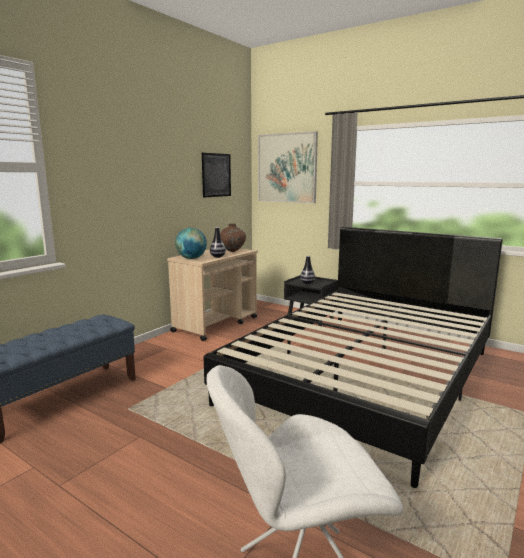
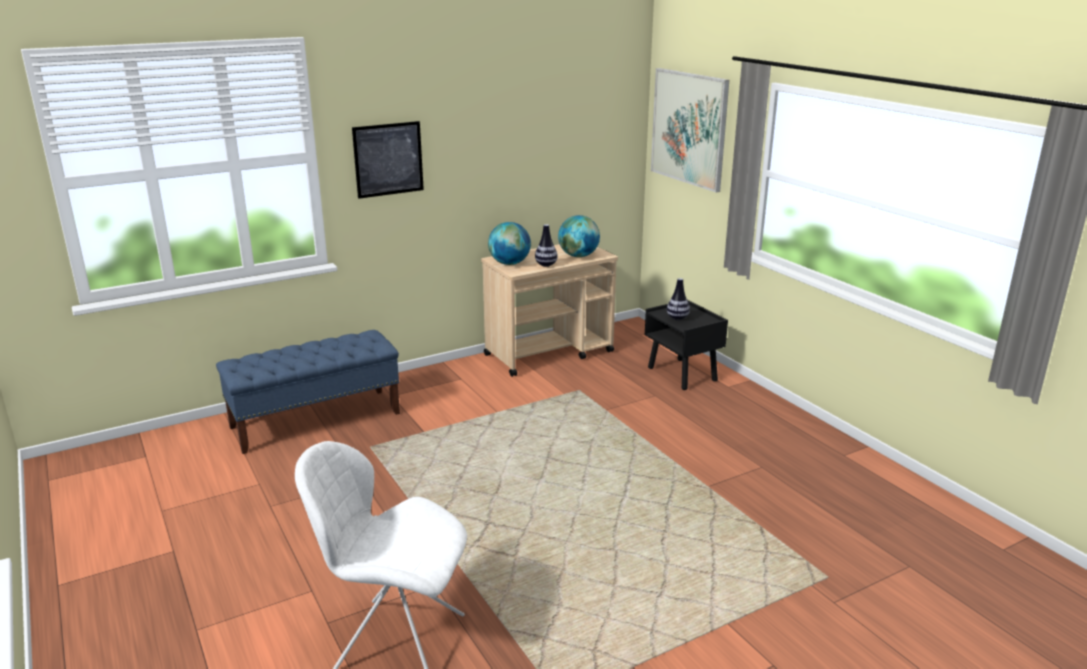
camera: 25 degrees right, 10 degrees up
picture [202,153,231,198] -> picture moved to [352,121,424,199]
black bed [203,227,503,488] -> none
brown vase [220,223,246,252] -> globe [558,215,600,257]

